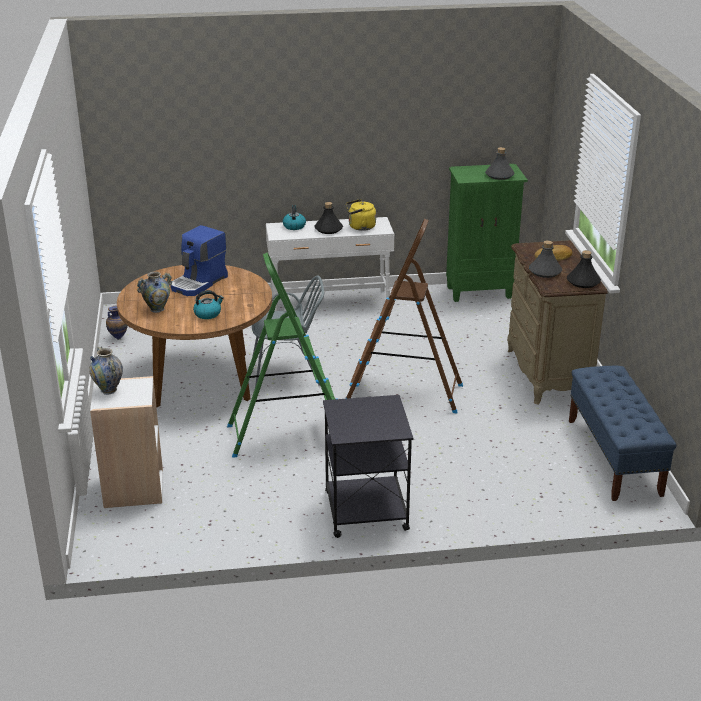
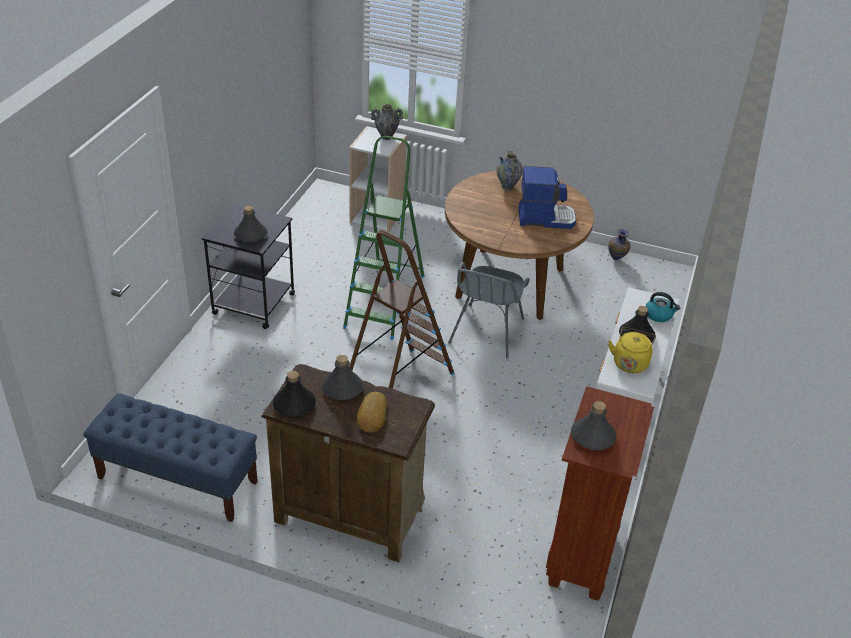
camera: 115 degrees right, 10 degrees up
coffee machine [170,225,228,296] -> coffee machine turned 120 degrees clockwise [519,166,576,229]
kettle [193,290,224,319] -> none
green cabinet [446,164,528,302] -> brown cabinet [546,386,654,601]
none -> grey bottle [234,206,267,243]

